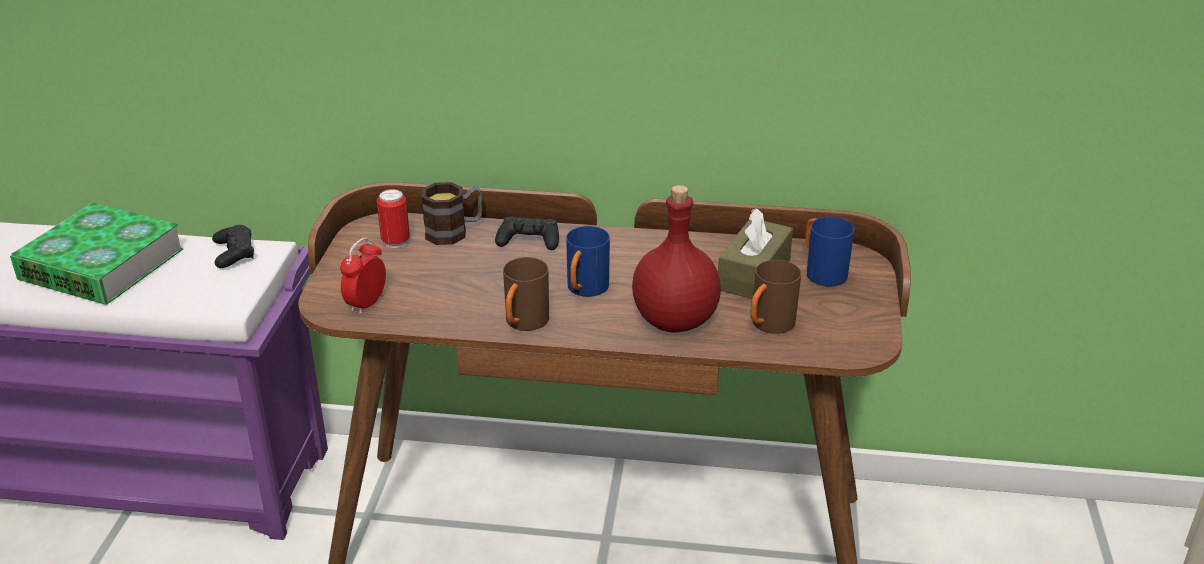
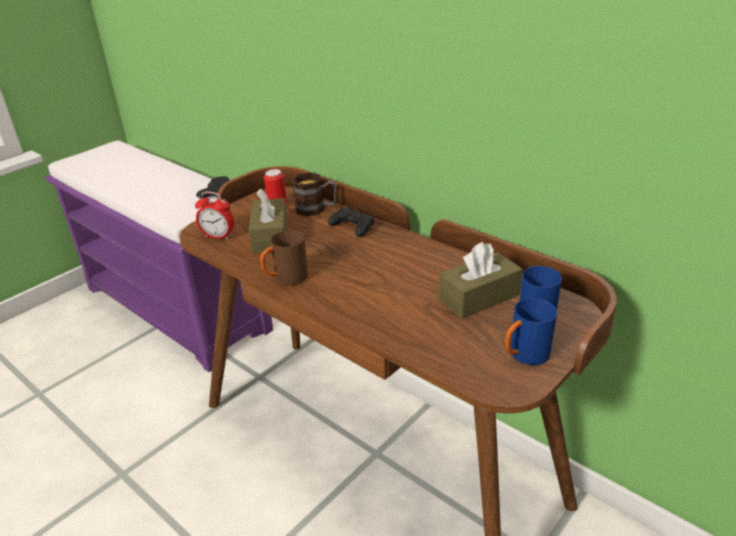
camera: 35 degrees right, 0 degrees up
book [10,203,183,305] -> none
alarm clock [340,237,386,314] -> alarm clock turned 135 degrees counterclockwise [195,192,234,240]
blue mug [566,226,610,297] -> blue mug moved to [505,298,557,365]
red bottle [632,185,721,332] -> none
brown mug [750,260,801,334] -> none
none -> brown tissue box [248,189,287,254]

